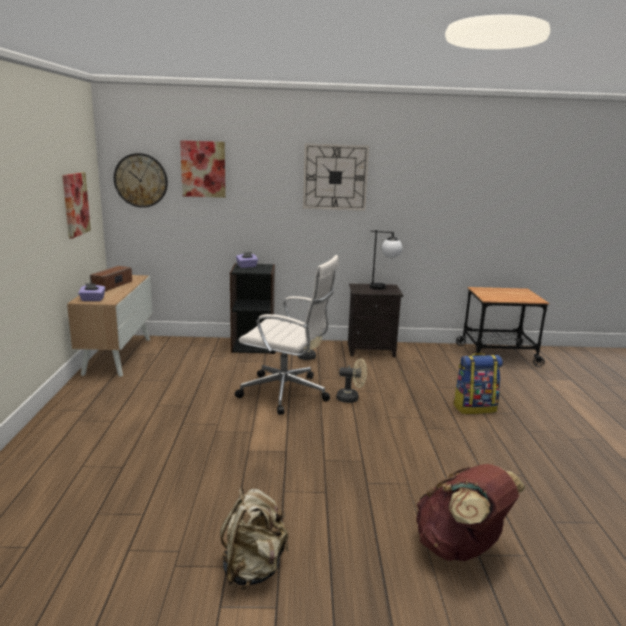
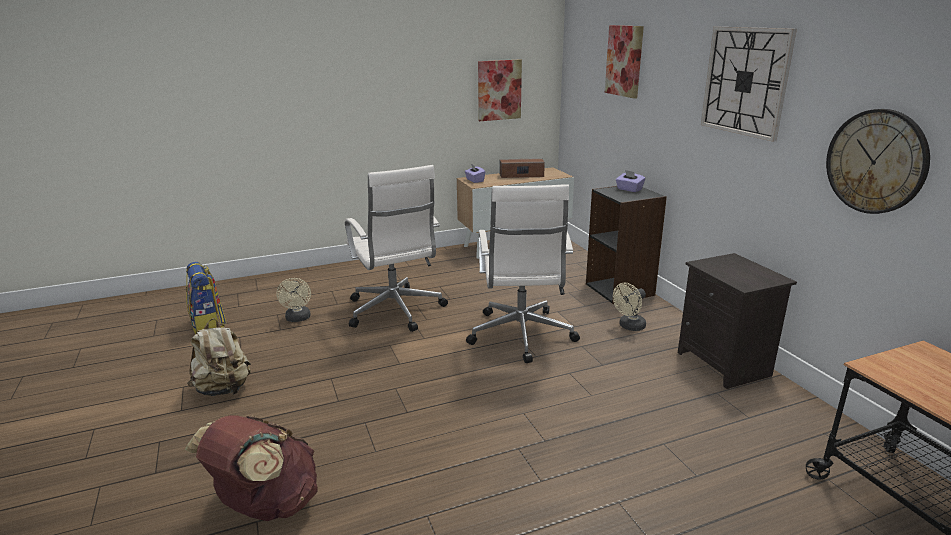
camera: 70 degrees right, 5 degrees up
wall clock [114,153,168,208] -> wall clock moved to [826,109,930,214]
beige fan [337,358,367,403] -> beige fan moved to [276,278,311,322]
table lamp [370,230,402,290] -> none
backpack [453,353,503,414] -> backpack moved to [186,262,226,334]
none -> white office chair [345,165,448,332]

